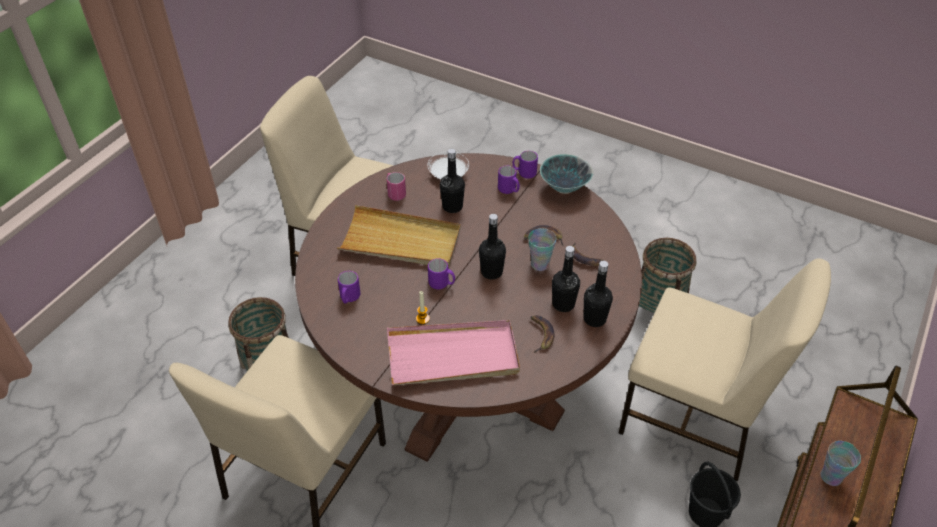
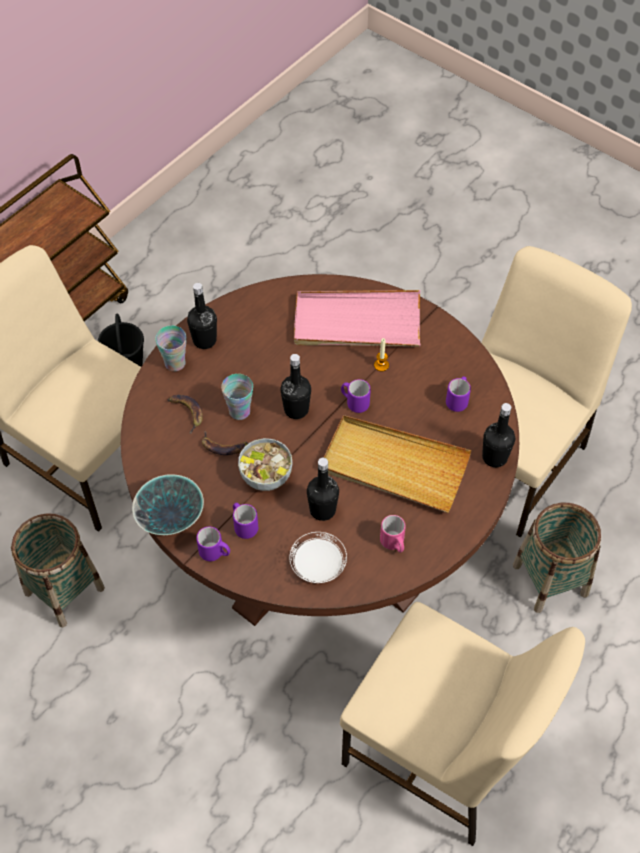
camera: 170 degrees left, 10 degrees up
banana [530,315,554,353] -> none
black bottle [552,246,580,312] -> black bottle moved to [482,403,515,467]
cup [821,441,861,486] -> cup moved to [155,326,186,371]
none -> bowl [238,438,292,491]

